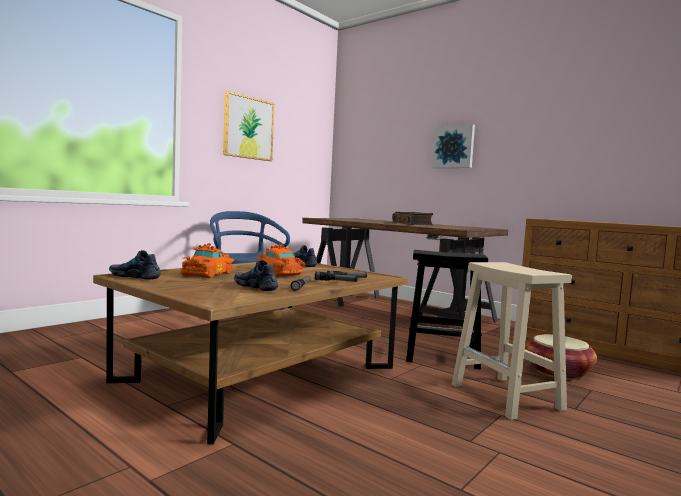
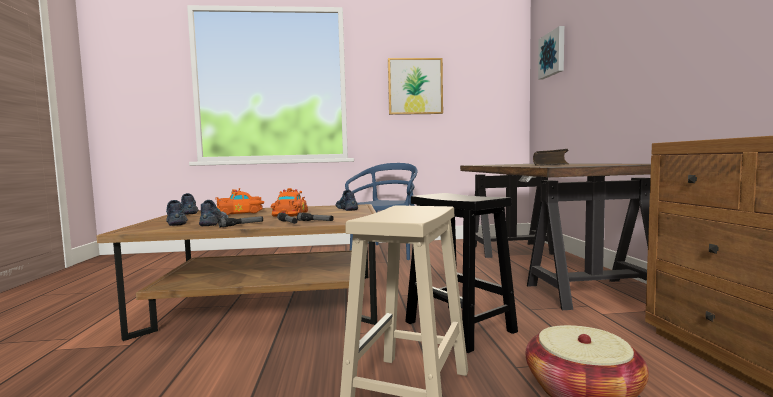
camera: 45 degrees right, 0 degrees up
picture [432,124,475,168] -> picture moved to [538,26,564,80]
none -> shoe [166,200,188,226]

